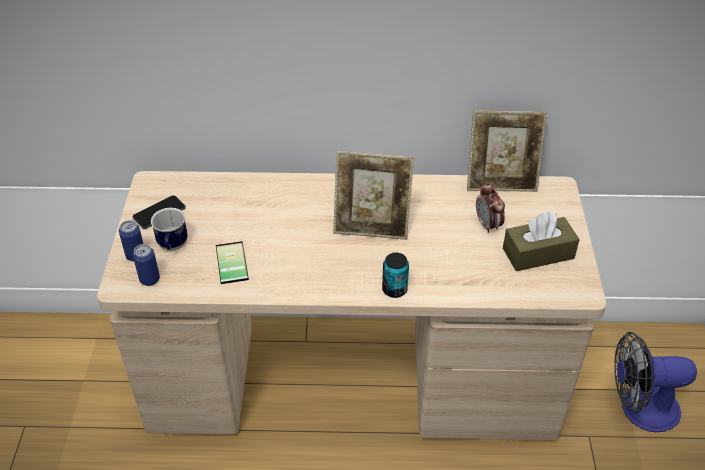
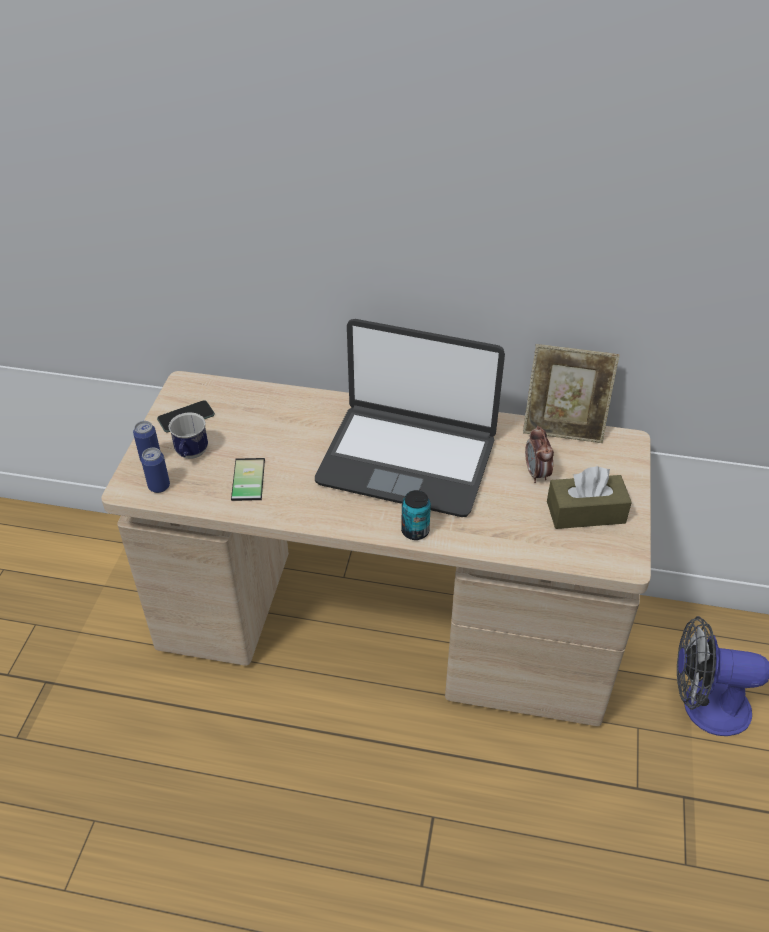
camera: 10 degrees right, 0 degrees up
picture frame [333,151,414,240] -> laptop [315,319,505,517]

